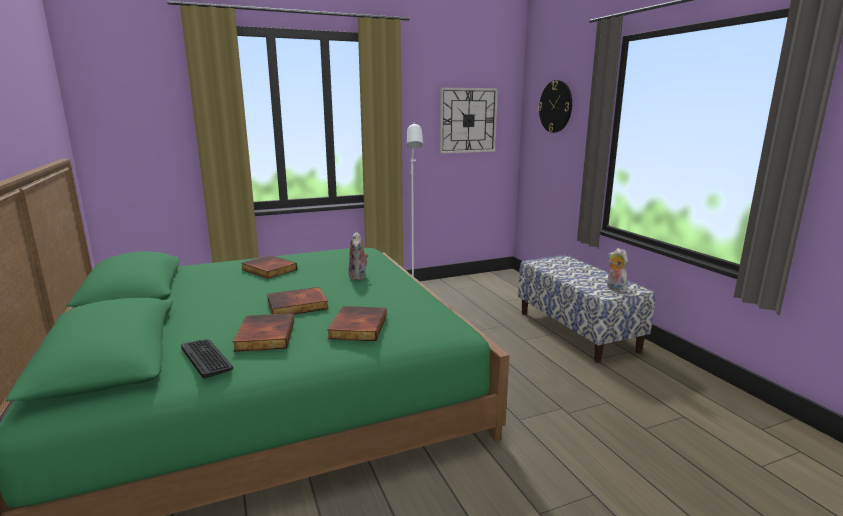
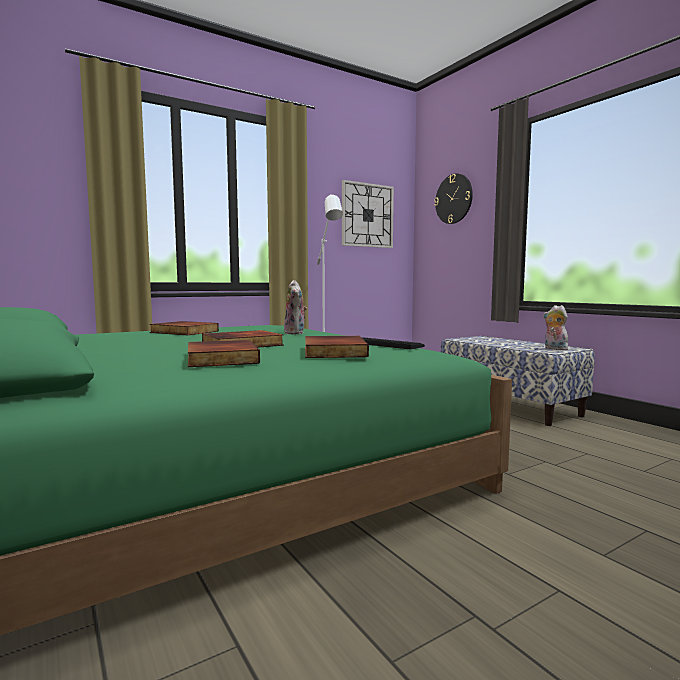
camera: 10 degrees left, 10 degrees down
keyboard [181,340,233,379] -> keyboard moved to [361,337,425,349]

